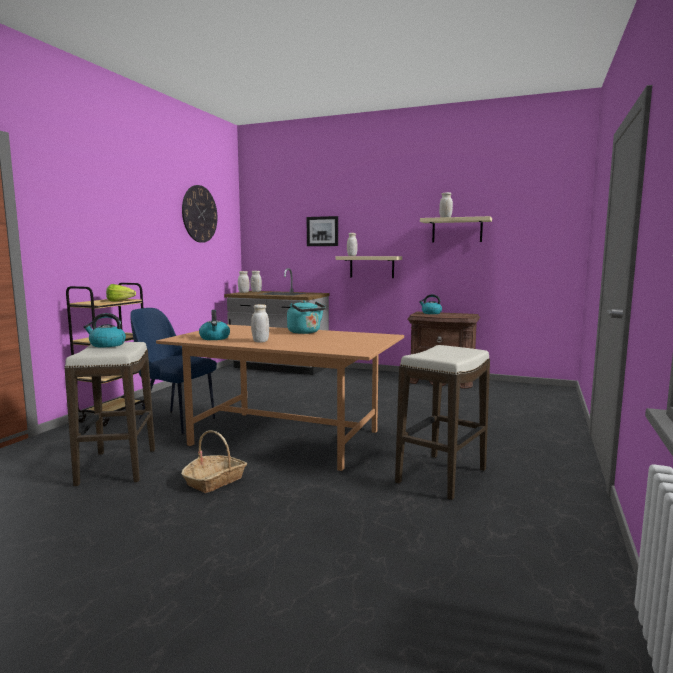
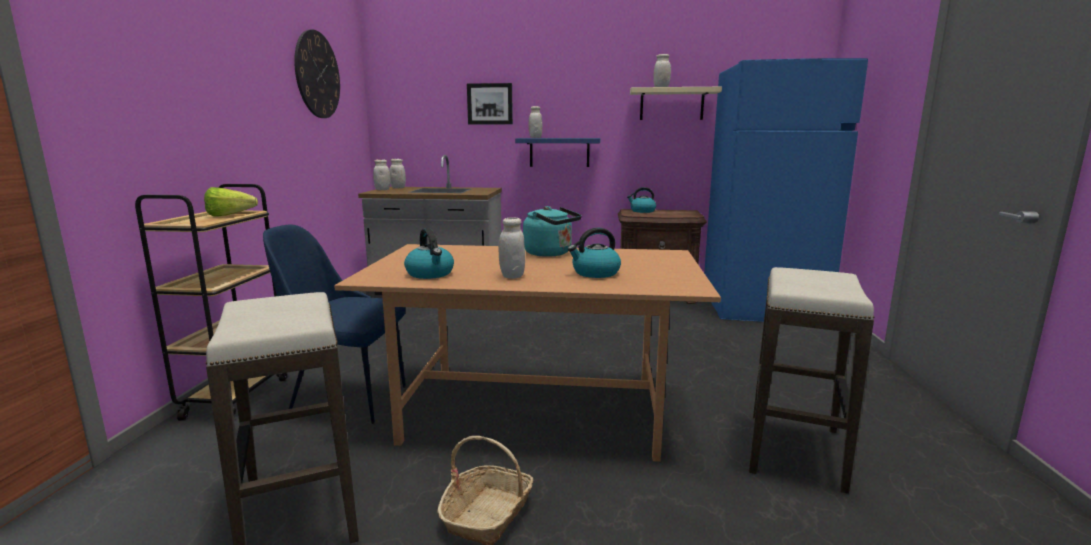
camera: 15 degrees left, 5 degrees up
kettle [84,313,126,347] -> kettle moved to [568,228,621,278]
beige shelf [336,256,402,278] -> blue shelf [515,138,600,167]
none -> blue fridge [704,58,868,322]

